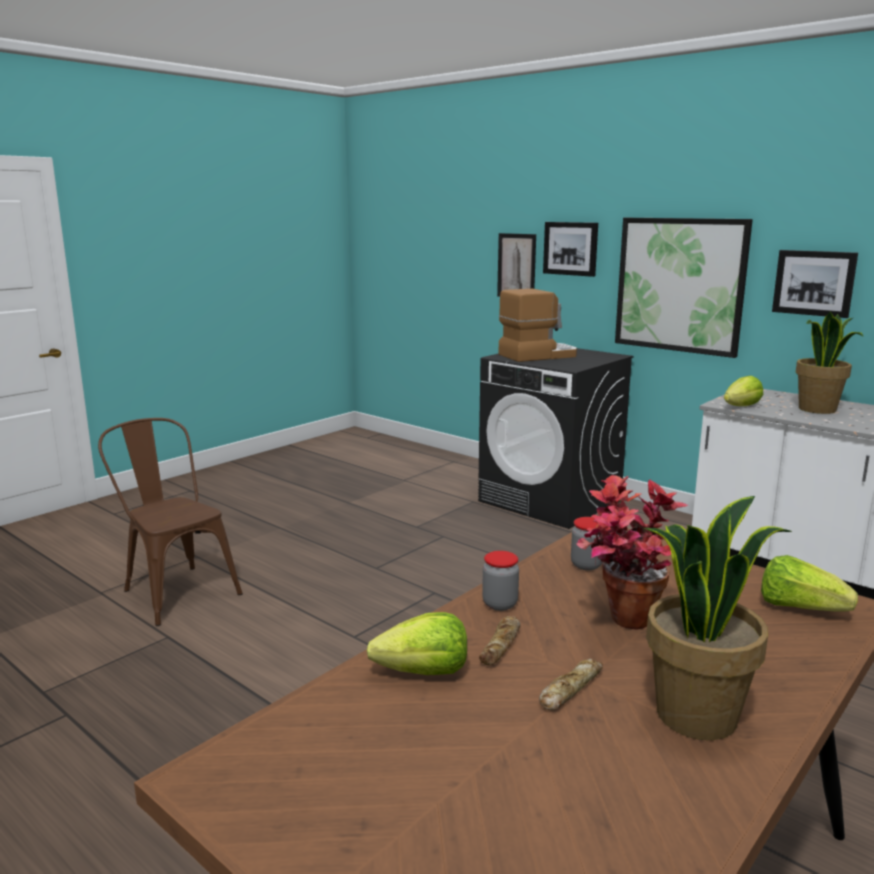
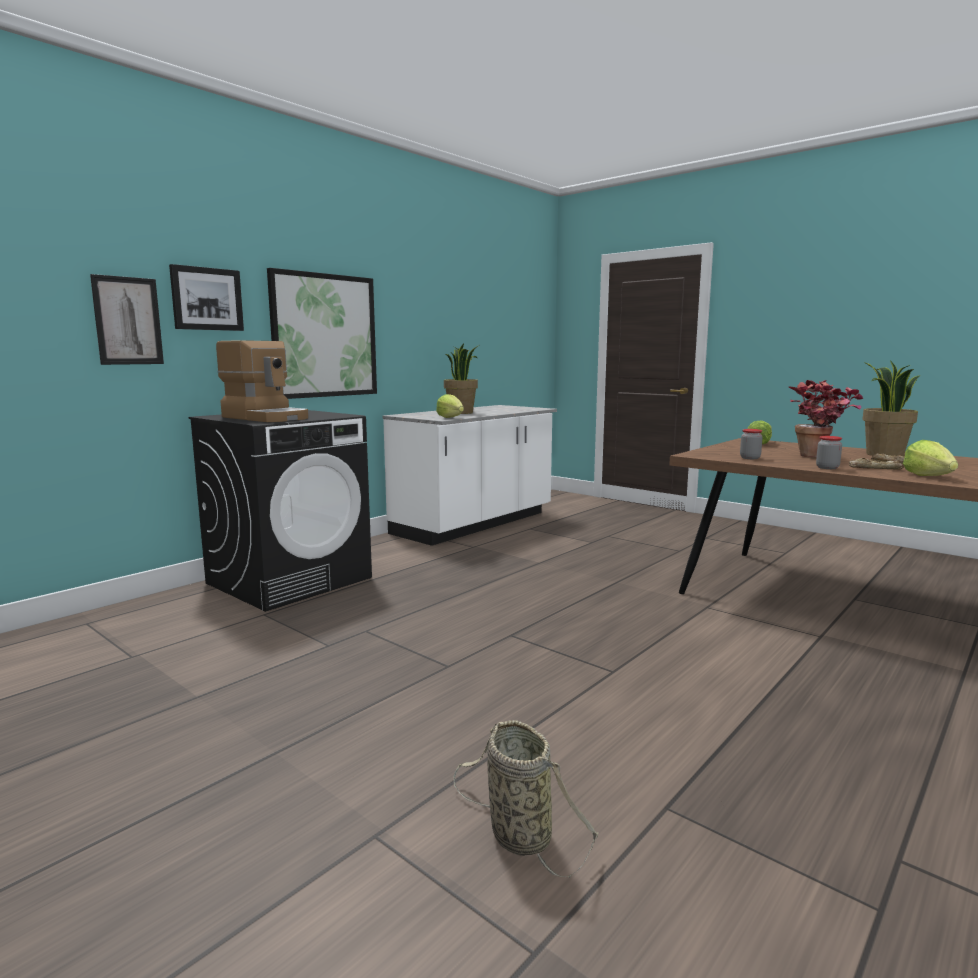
camera: 90 degrees left, 5 degrees down
brown chair [98,418,243,626] -> basket [454,720,598,878]
coffee machine [498,289,577,362] -> coffee machine turned 150 degrees clockwise [216,340,308,422]
picture [772,250,858,318] -> none

